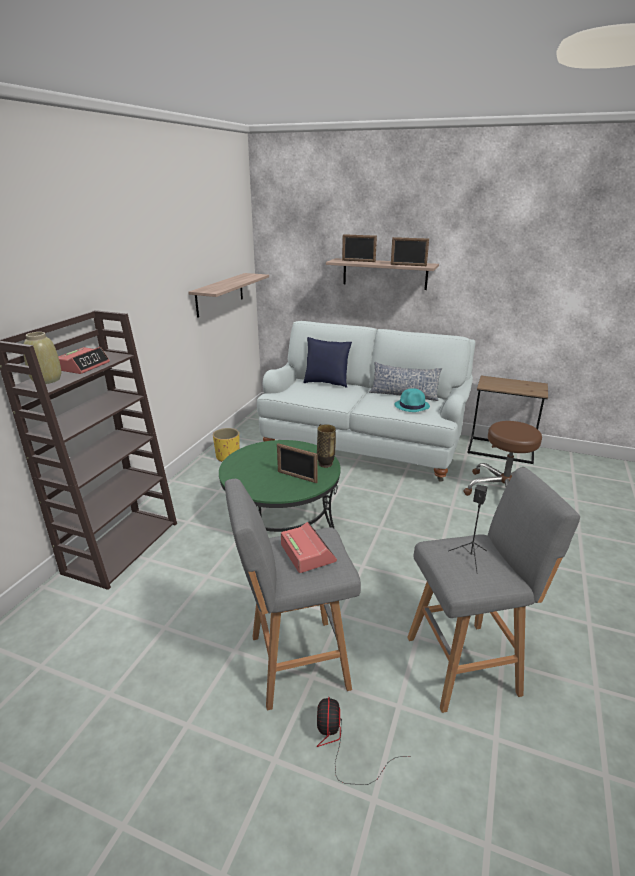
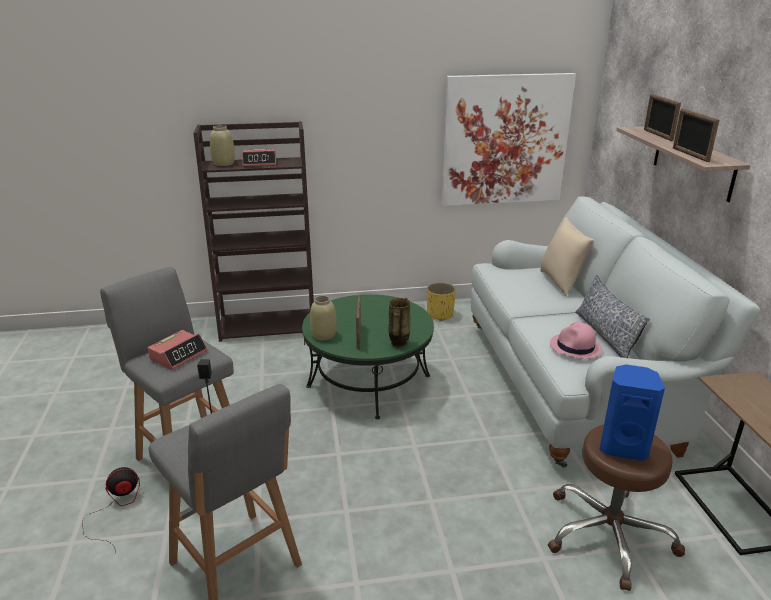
camera: 60 degrees right, 0 degrees up
shelf [188,273,269,318] -> picture [442,73,576,206]
blue pillow [303,337,352,388] -> beige pillow [540,217,594,296]
turquoise hat [395,388,430,412] -> pink hat [550,322,602,359]
none -> beige vase [310,296,337,341]
none -> blue speaker [600,365,665,461]

